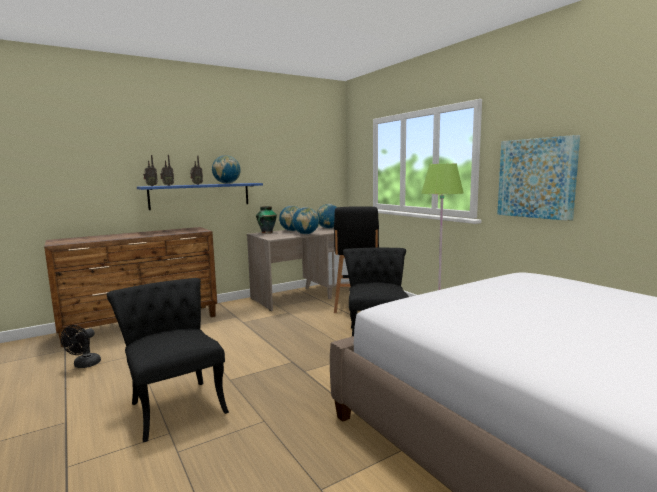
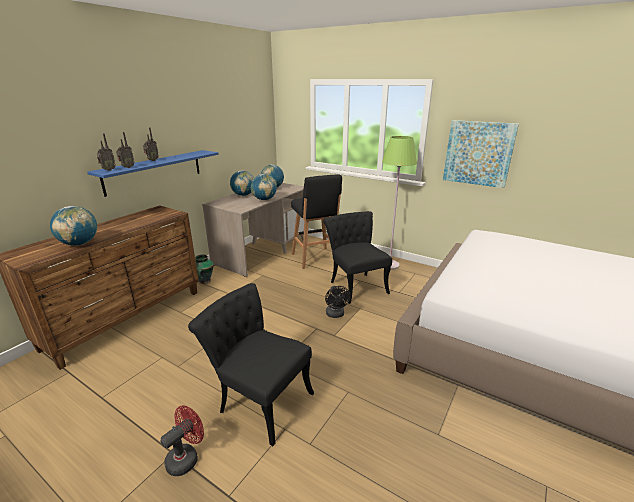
camera: 25 degrees left, 15 degrees up
black fan [60,325,101,368] -> black fan moved to [325,286,350,318]
globe [212,155,240,184] -> globe moved to [50,206,97,246]
vase [256,206,277,233] -> vase moved to [195,254,214,284]
none -> red fan [160,405,204,476]

